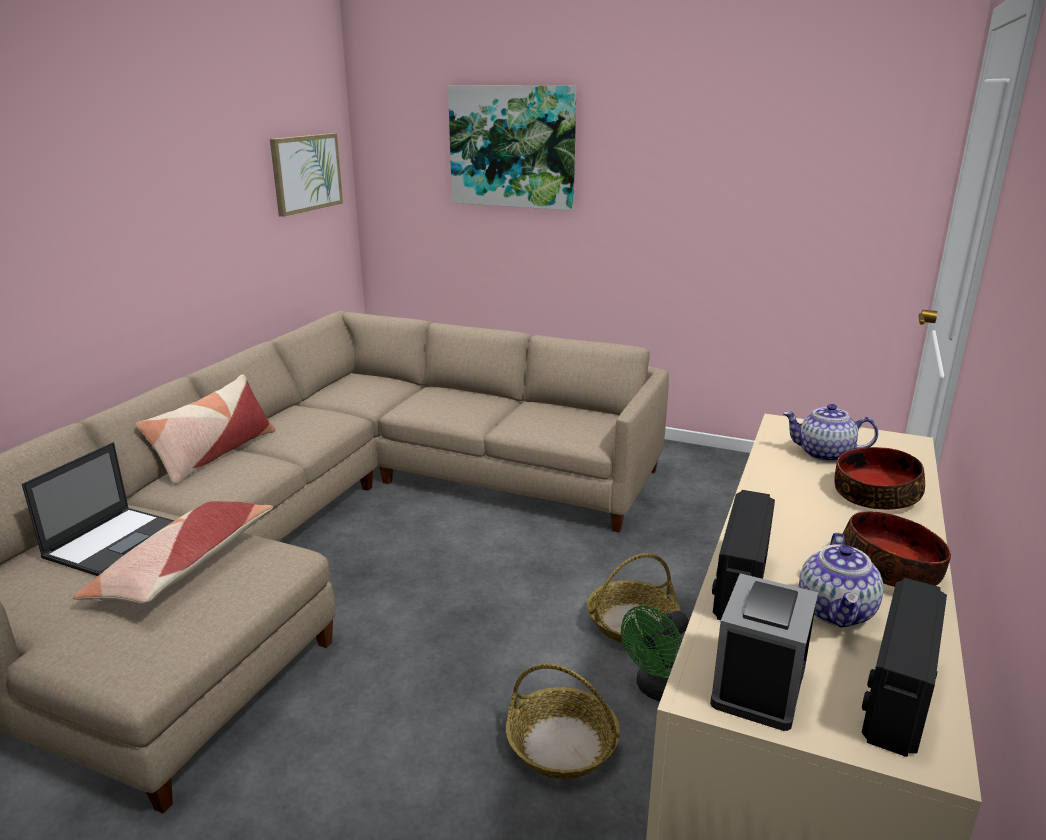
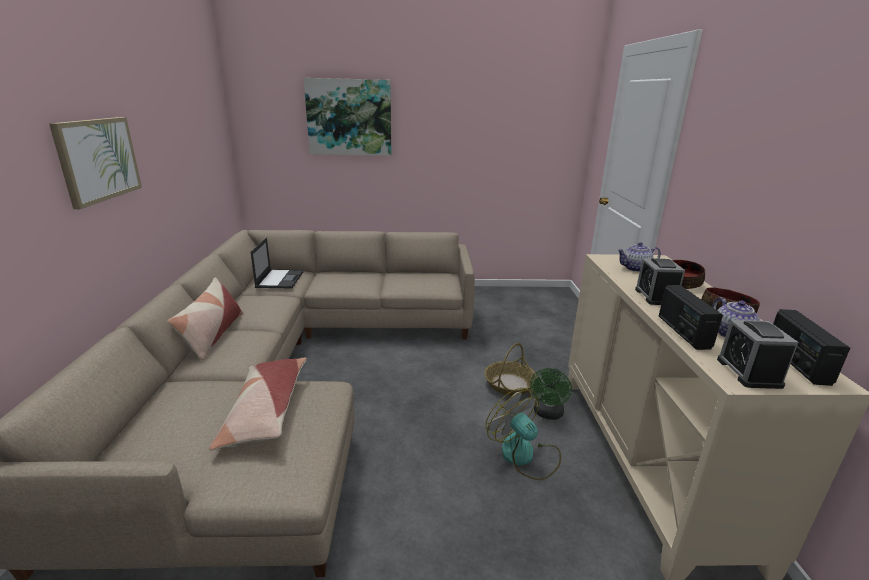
camera: 25 degrees left, 0 degrees up
laptop [22,442,175,576] -> laptop moved to [250,238,304,288]
picture [270,133,343,217] -> picture moved to [49,117,142,209]
basket [506,664,620,779] -> fan [486,388,561,480]
none -> alarm clock [635,258,685,305]

